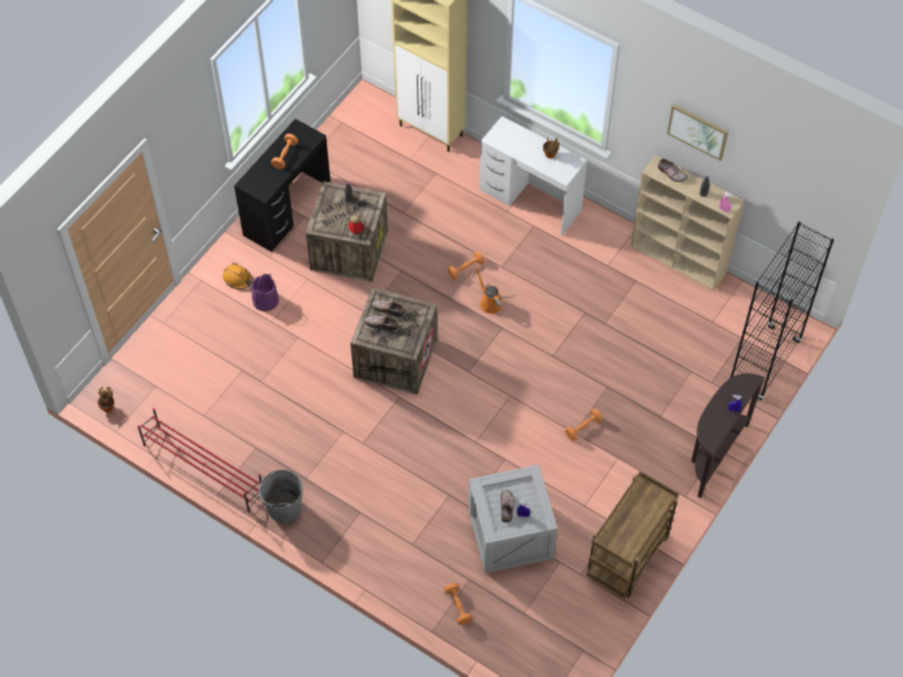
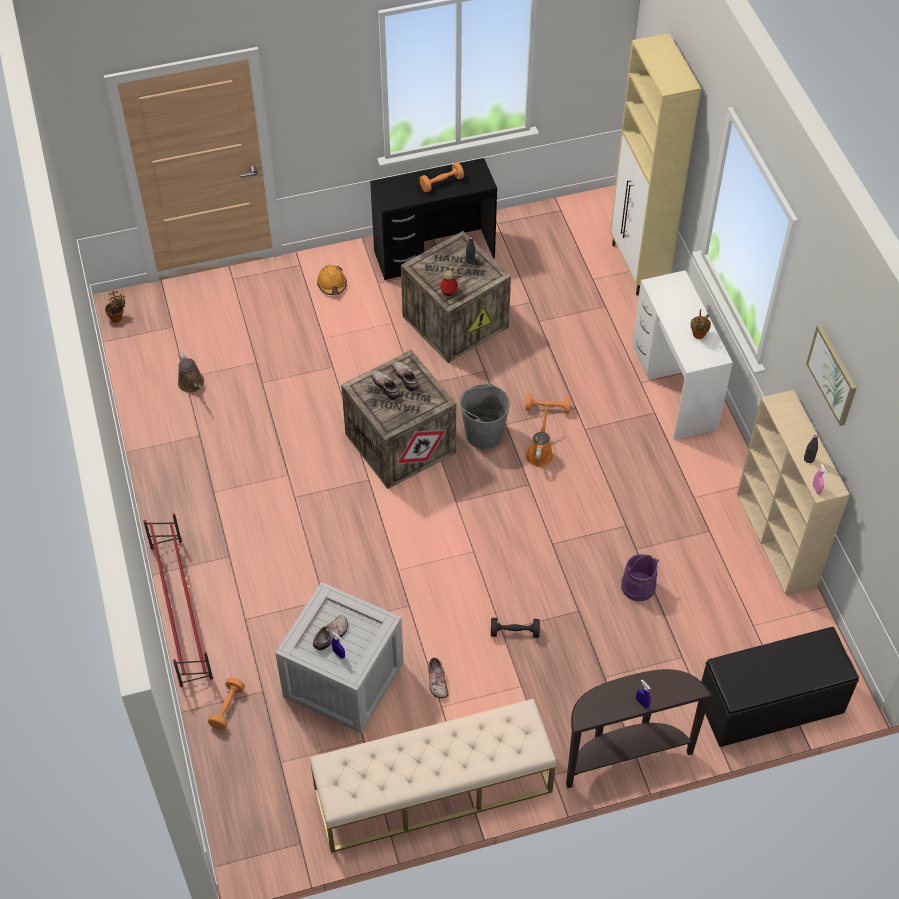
camera: 40 degrees right, 5 degrees down
red shoe rack [137,408,262,512] -> red shoe rack moved to [143,513,213,687]
purple bucket [251,274,279,311] -> purple bucket moved to [621,554,659,601]
grey bucket [259,470,303,523] -> grey bucket moved to [459,383,510,449]
orange dumbbell [565,409,603,441] -> black dumbbell [491,618,540,638]
brown cart [586,472,679,599] -> beige bench [310,699,556,853]
shoe [658,159,688,182] -> shoe moved to [428,657,448,698]
black bookcase [729,222,834,401] -> black bench [701,627,859,747]
none -> brown watering can [178,352,204,393]

